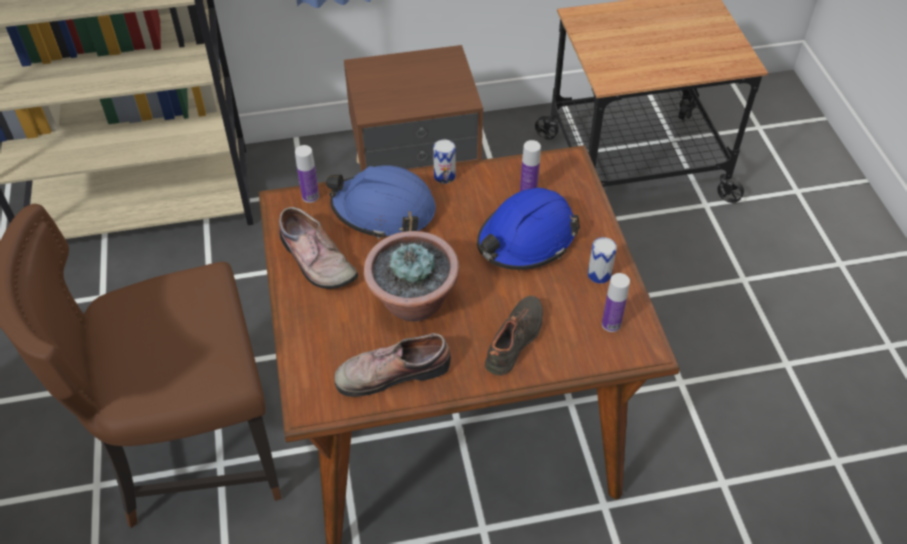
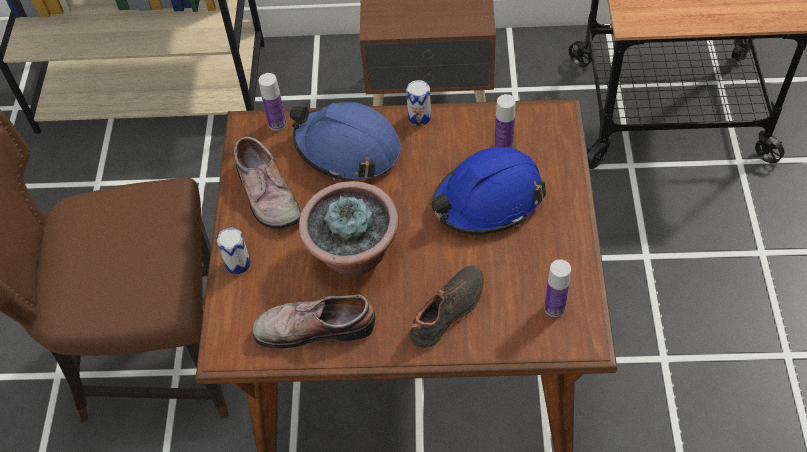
camera: 15 degrees right, 5 degrees up
can [588,237,617,284] -> can moved to [217,228,251,274]

